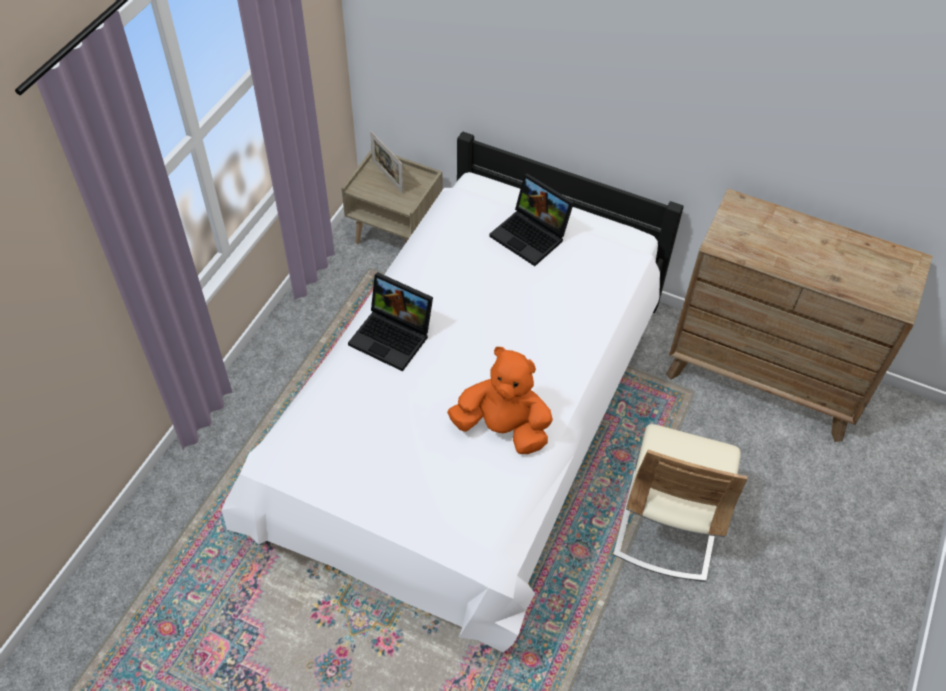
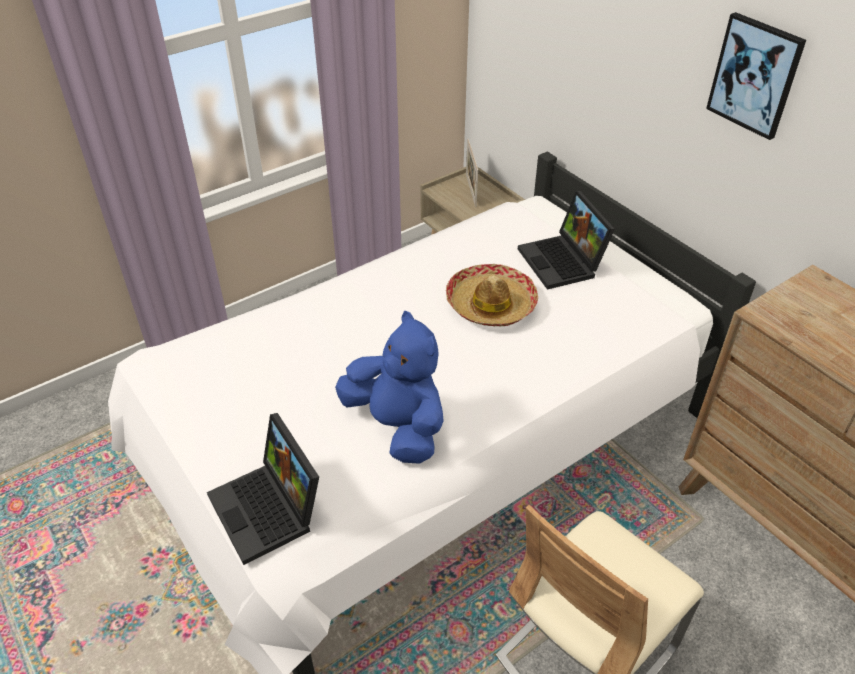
camera: 30 degrees right, 10 degrees down
laptop [348,272,433,371] -> laptop moved to [207,413,319,565]
orange plush toy [447,347,553,454] -> blue plush toy [335,311,444,464]
none -> hat [446,264,538,327]
none -> picture [706,12,806,140]

